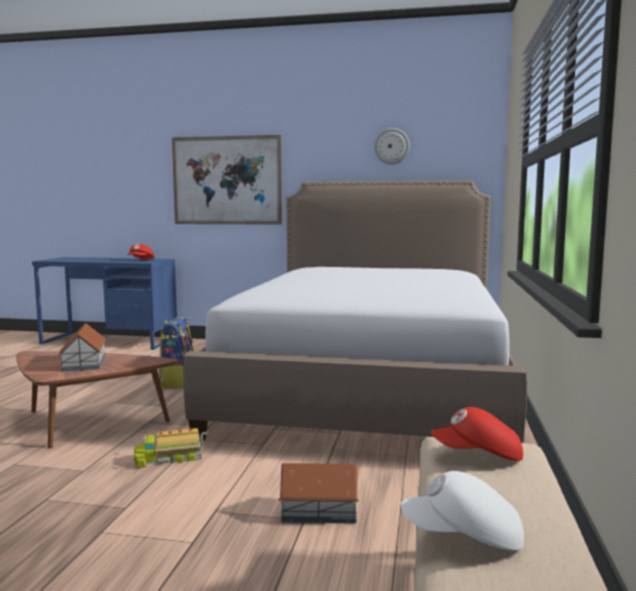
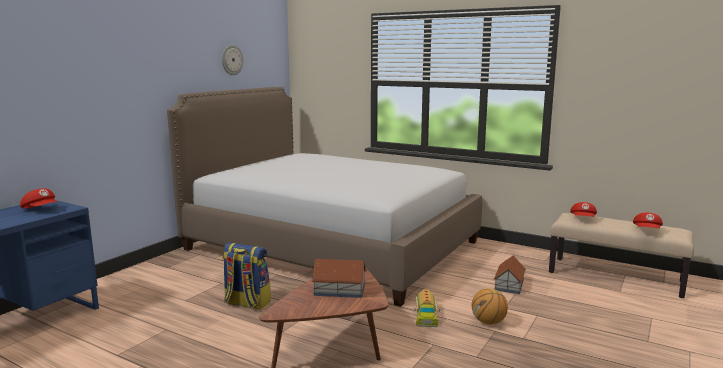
camera: 70 degrees left, 5 degrees up
picture [172,135,282,225] -> none
white cap [401,471,524,551] -> red cap [633,213,663,229]
none -> basketball [472,288,508,325]

